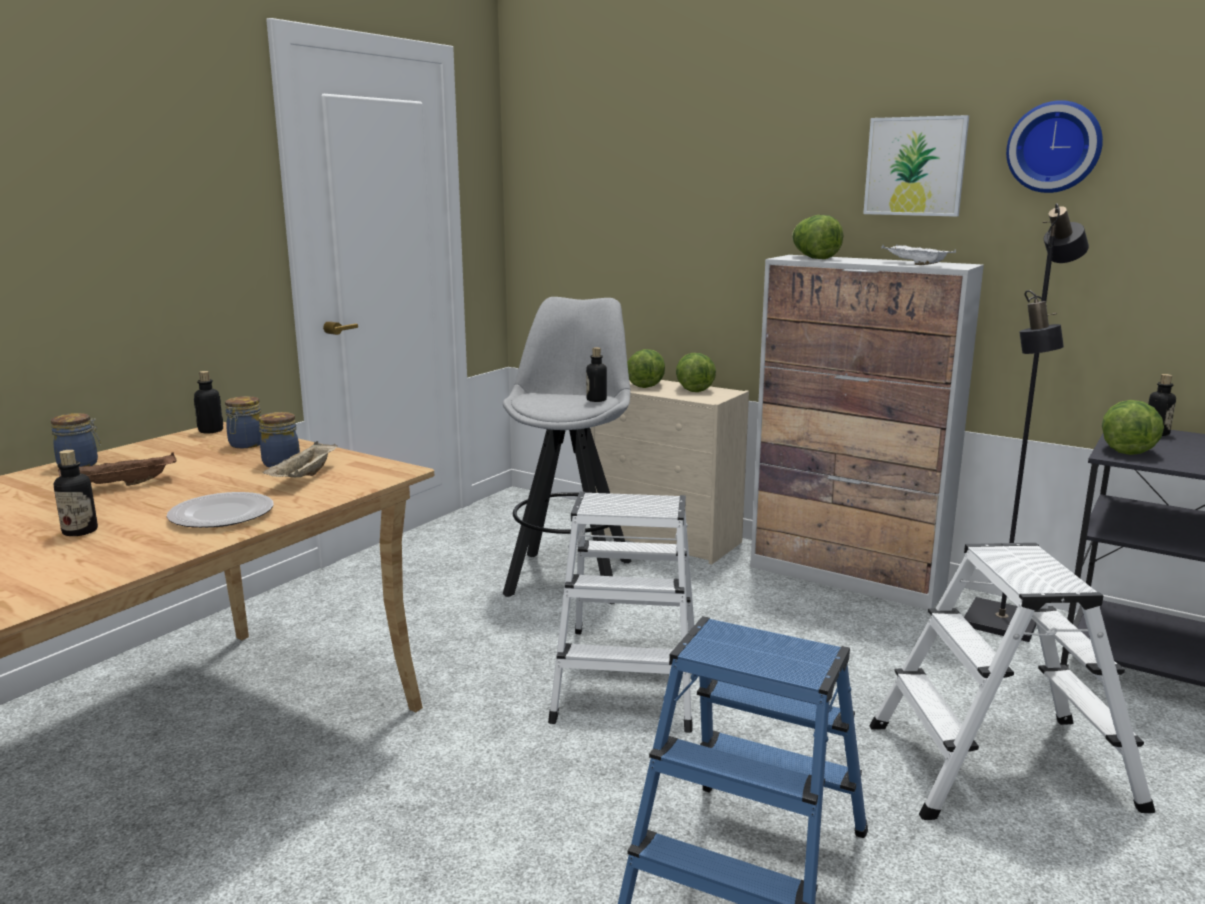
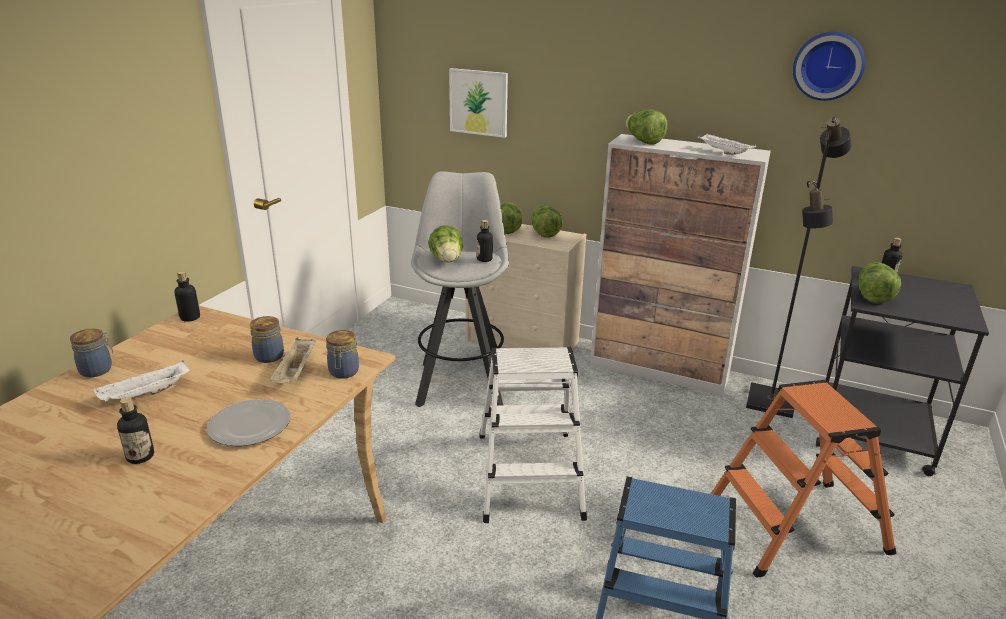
camera: 10 degrees left, 10 degrees up
brown tray [58,453,177,486] -> white tray [94,361,190,402]
jar [225,396,261,448] -> jar moved to [326,330,359,379]
picture [863,115,969,217] -> picture moved to [449,68,508,138]
white step ladder [869,543,1155,820] -> orange step ladder [711,380,896,577]
none -> lettuce [429,225,463,263]

